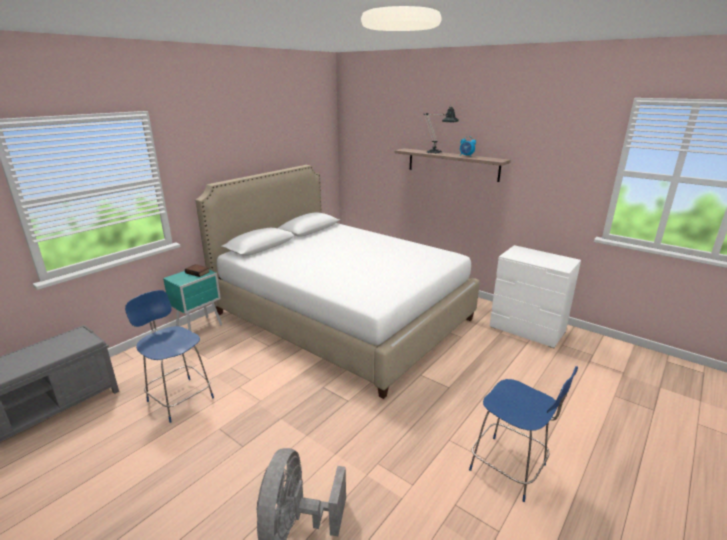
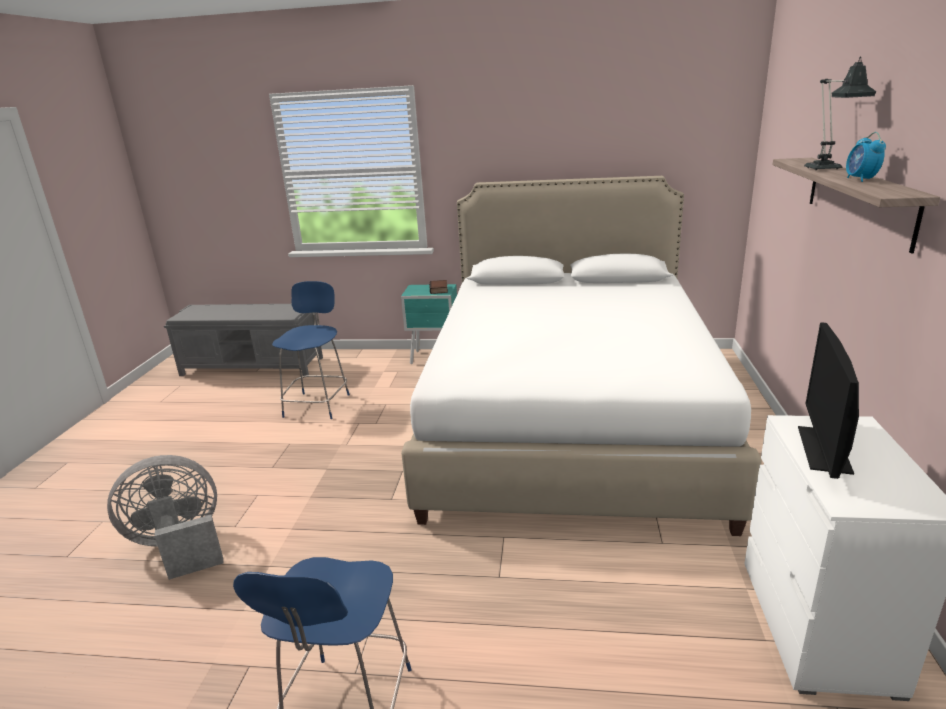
camera: 60 degrees right, 0 degrees up
none -> monitor [798,322,859,479]

